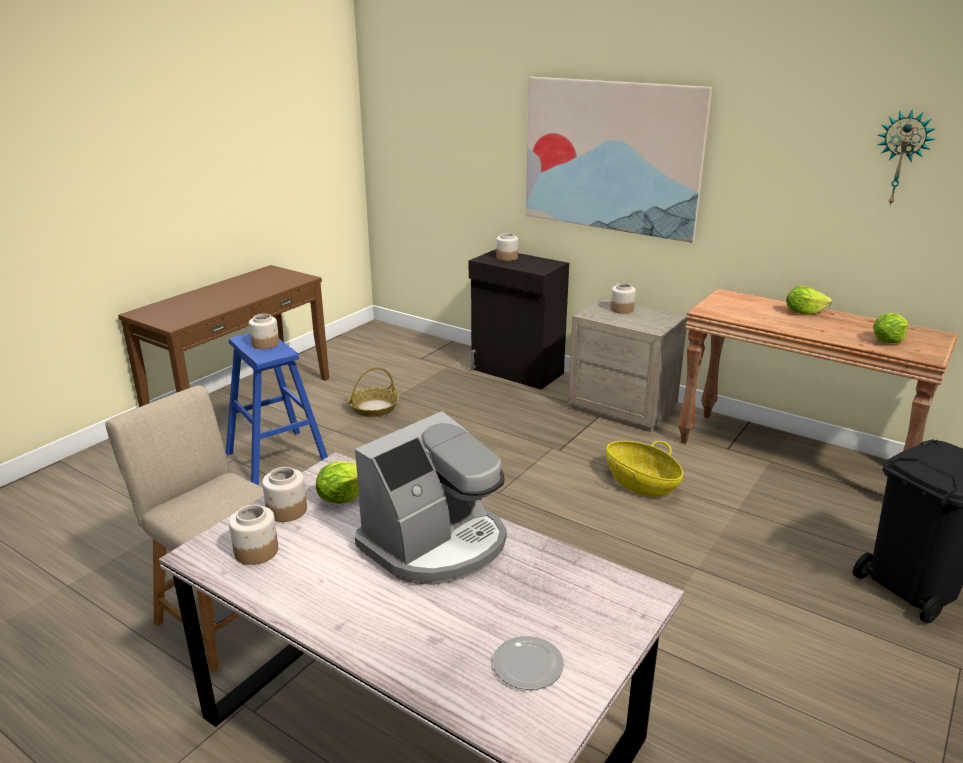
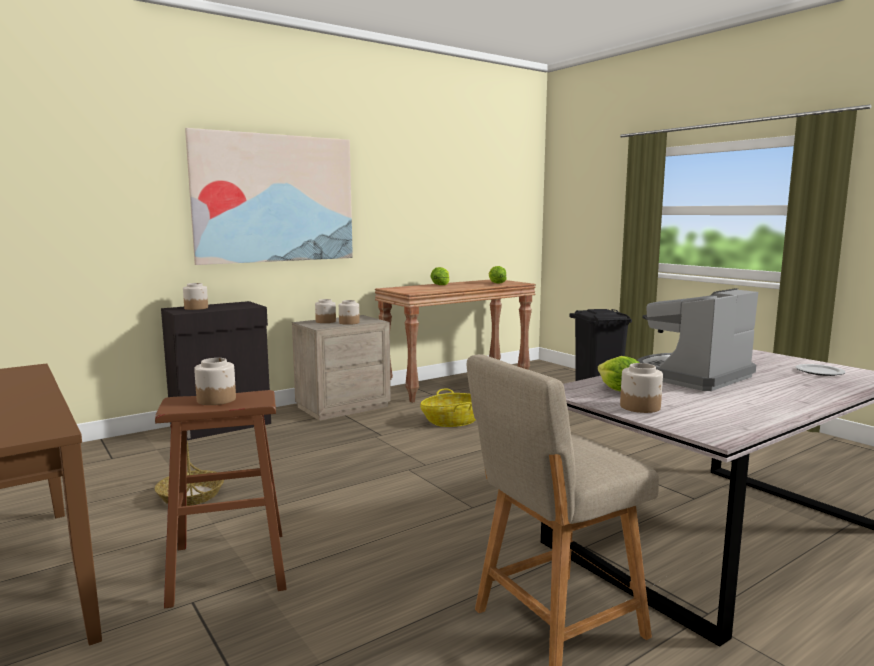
camera: 70 degrees left, 15 degrees down
blue stool [226,333,328,485] -> brown stool [155,390,287,608]
jar [229,505,278,565] -> jar moved to [339,300,360,325]
coffee machine [355,411,507,585] -> coffee machine turned 105 degrees counterclockwise [638,288,758,391]
wall clock [878,109,936,206] -> none

